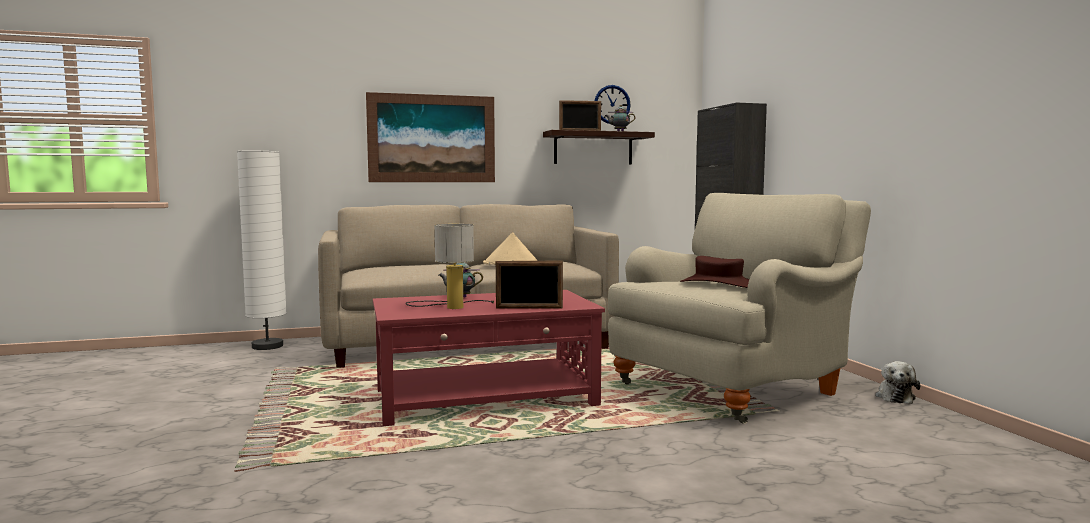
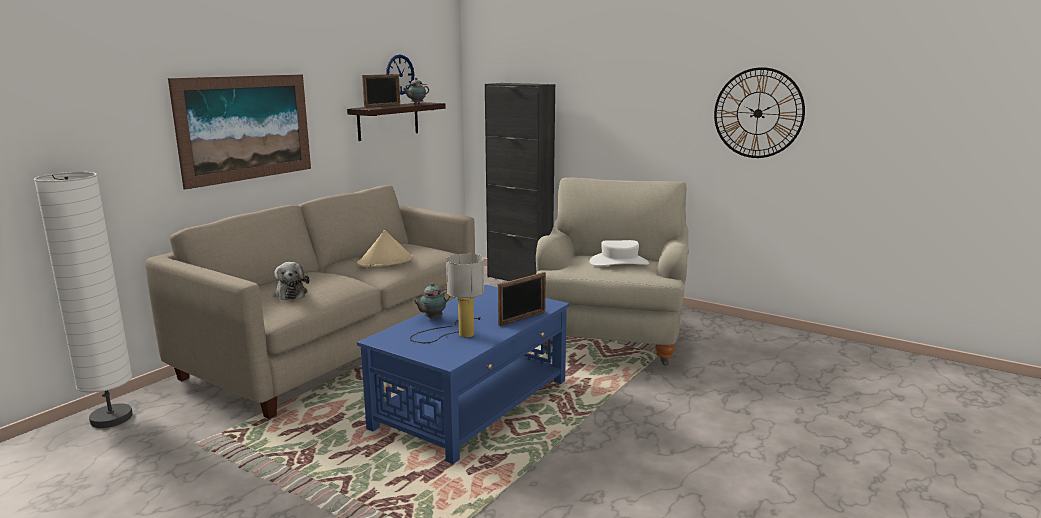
camera: 40 degrees left, 10 degrees up
red coffee table [373,290,605,426] -> blue coffee table [357,285,570,464]
brown hat [680,256,750,288] -> white hat [589,240,649,266]
plush toy [875,361,920,404] -> plush toy moved to [273,262,309,300]
none -> wall clock [714,67,805,158]

